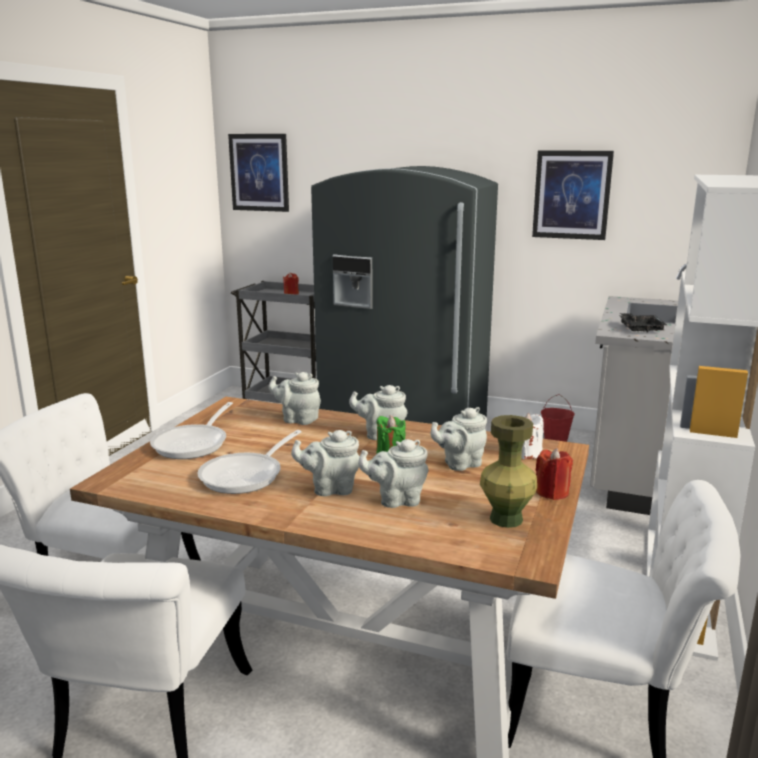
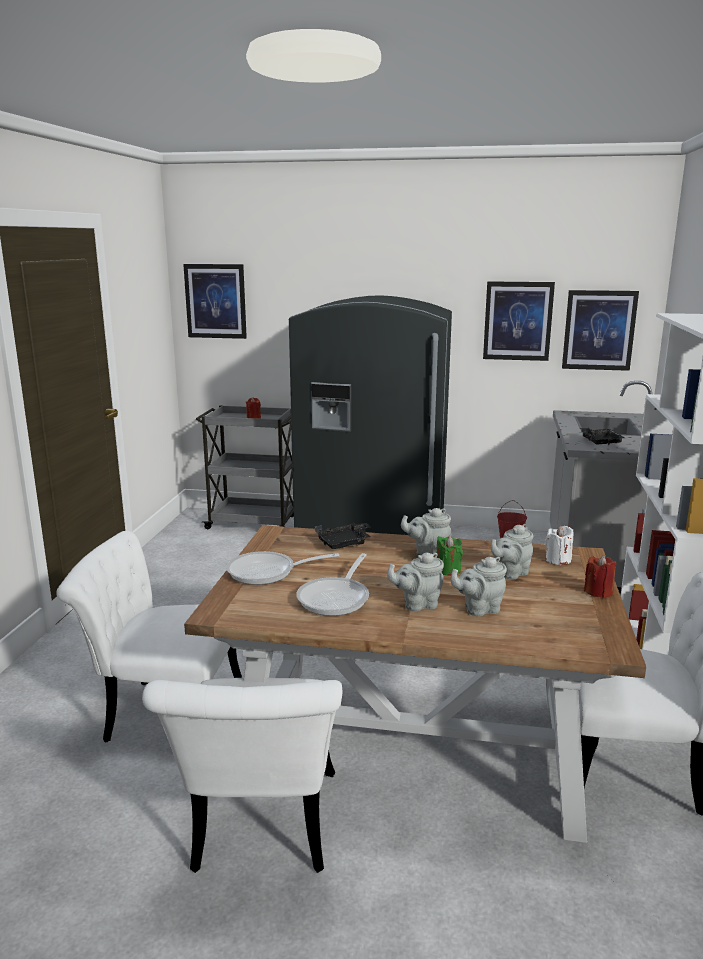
camera: 10 degrees left, 0 degrees up
frying pan [150,402,233,459] -> frying pan turned 75 degrees clockwise [226,551,339,585]
grey teapot [268,372,321,425] -> black tray [315,523,371,549]
green vase [480,415,537,528] -> none
none -> picture [562,290,639,371]

